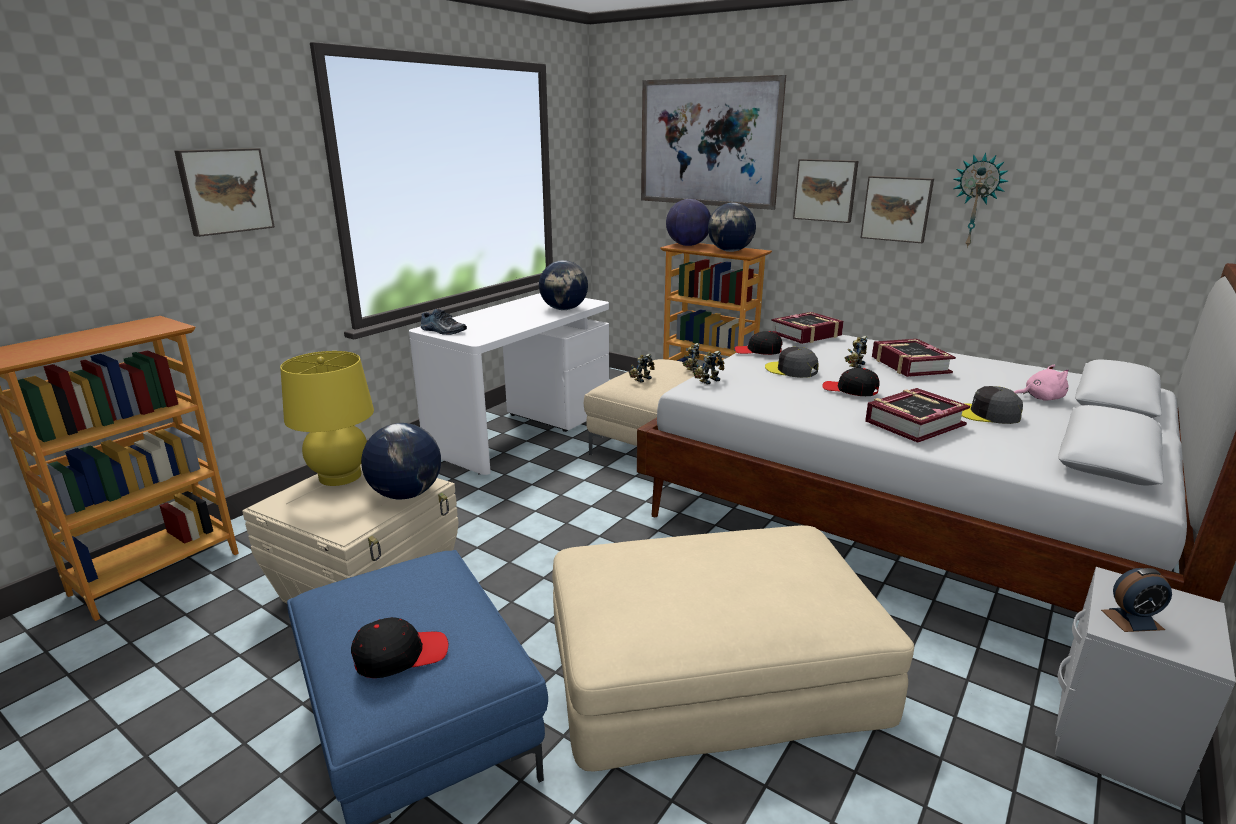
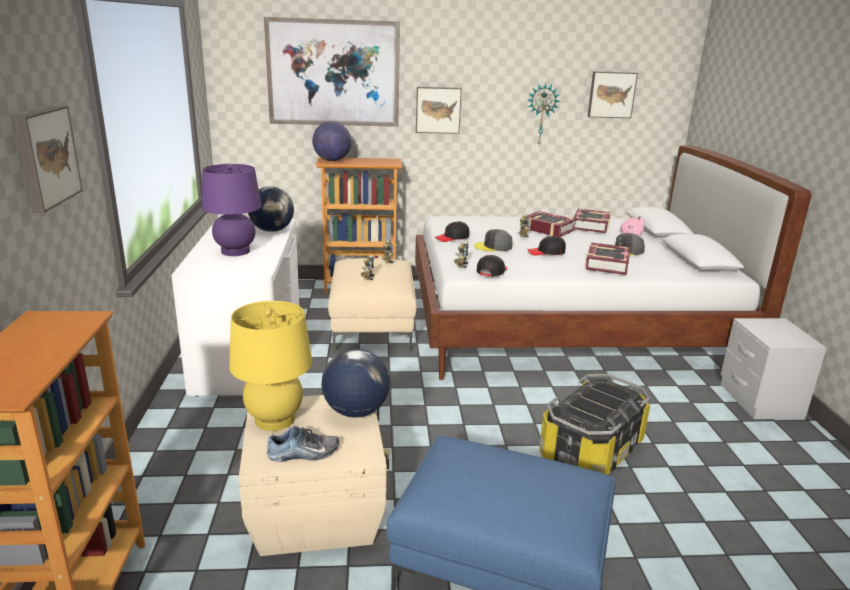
camera: 40 degrees left, 0 degrees up
black cap [351,617,448,678] -> black cap moved to [477,255,508,277]
shoe [420,309,467,335] -> shoe moved to [267,426,339,462]
beige ottoman [552,525,914,772] -> storage box [539,374,650,475]
globe [708,203,756,252] -> none
book [771,312,844,344] -> book moved to [572,208,611,233]
picture [861,176,934,243] -> picture moved to [588,71,638,118]
alarm clock [1101,568,1172,632] -> none
none -> purple table lamp [202,164,262,256]

